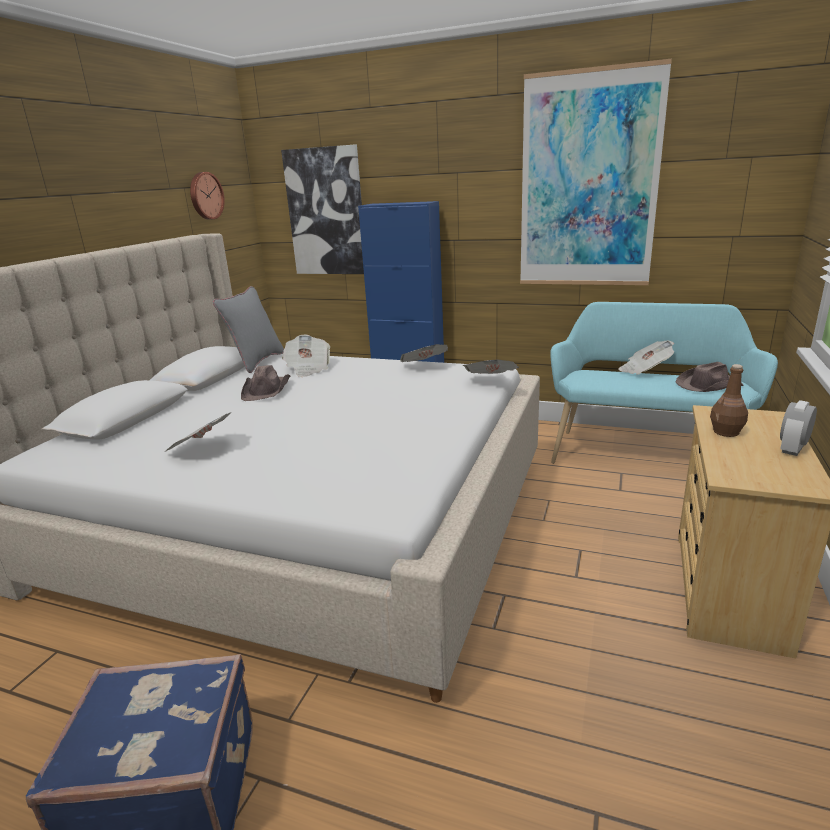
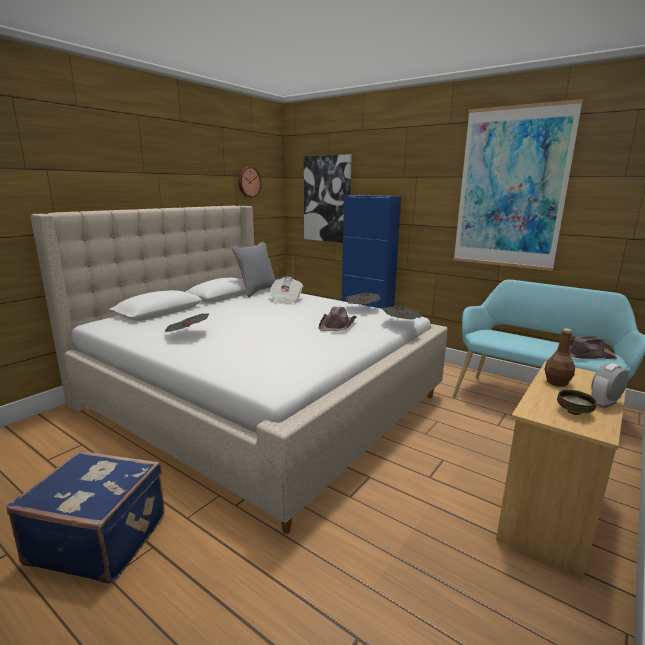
camera: 15 degrees right, 5 degrees down
brown hat [241,365,290,401] -> brown hat moved to [318,307,356,331]
newspaper [618,341,674,375] -> none
none -> bowl [557,390,597,415]

